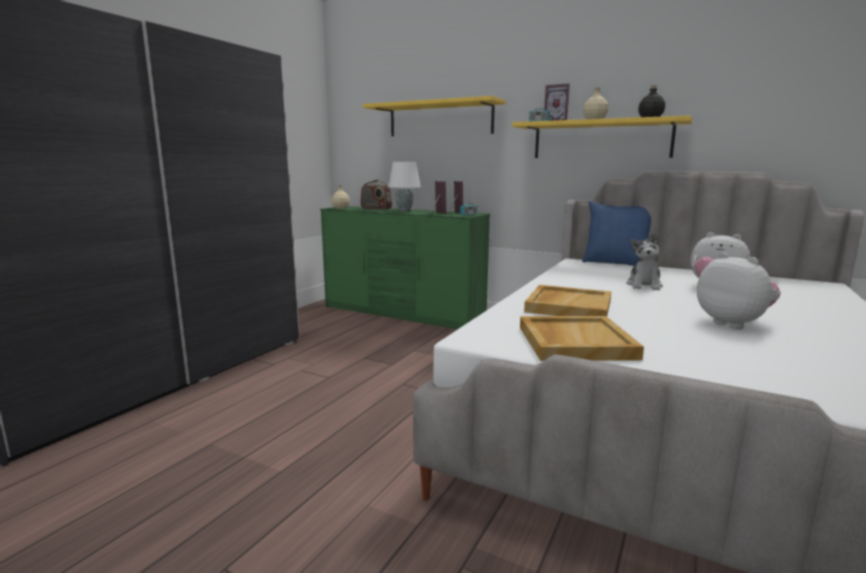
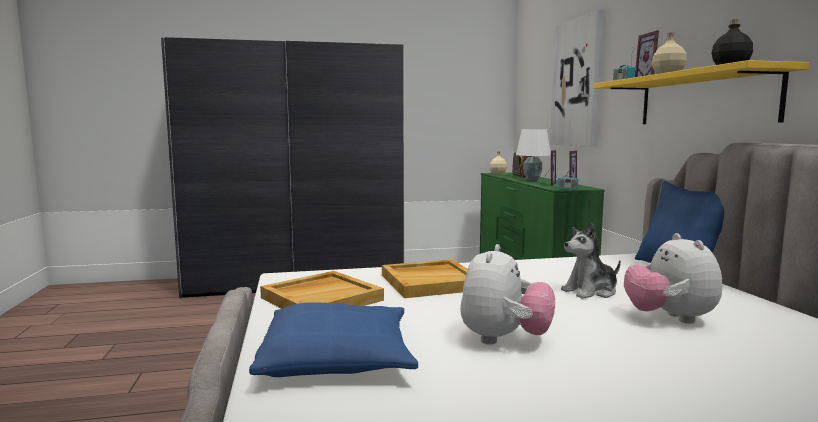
camera: 50 degrees right, 5 degrees down
yellow shelf [362,96,506,136] -> picture [550,9,604,147]
none -> blue pillow [249,302,418,377]

